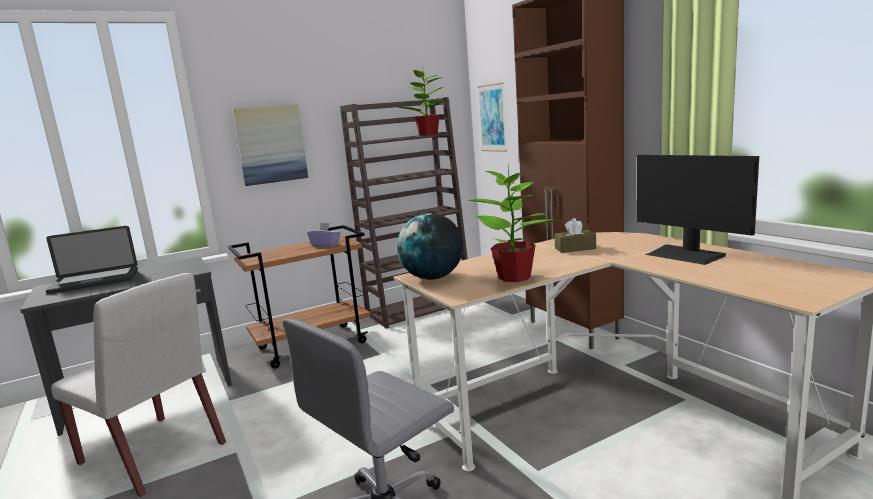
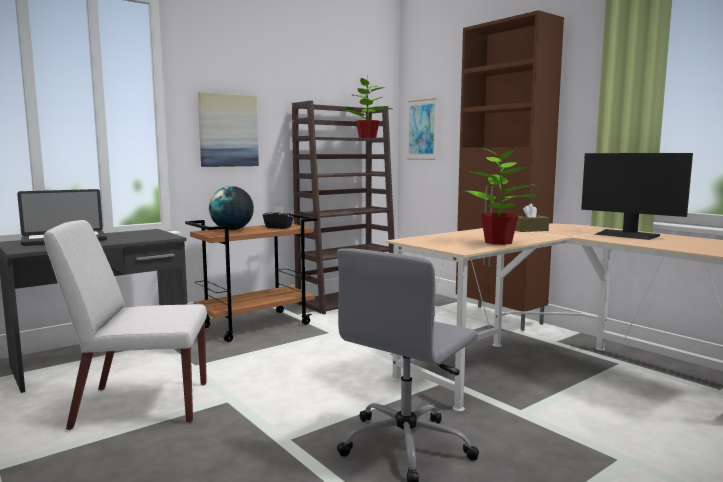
camera: 10 degrees left, 5 degrees down
white chair [51,273,226,497] -> white chair turned 150 degrees clockwise [44,220,207,430]
purple tissue box [307,223,340,247] -> black tissue box [263,206,294,229]
globe [397,213,463,280] -> globe moved to [209,186,254,230]

